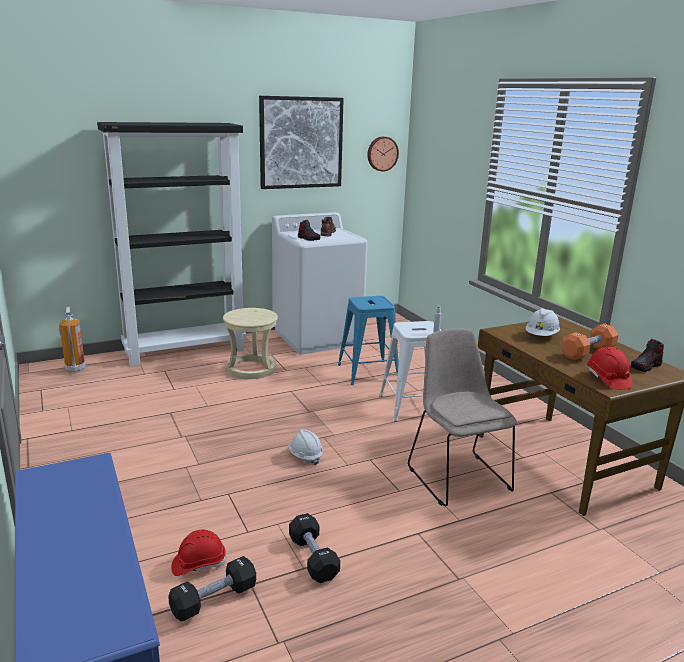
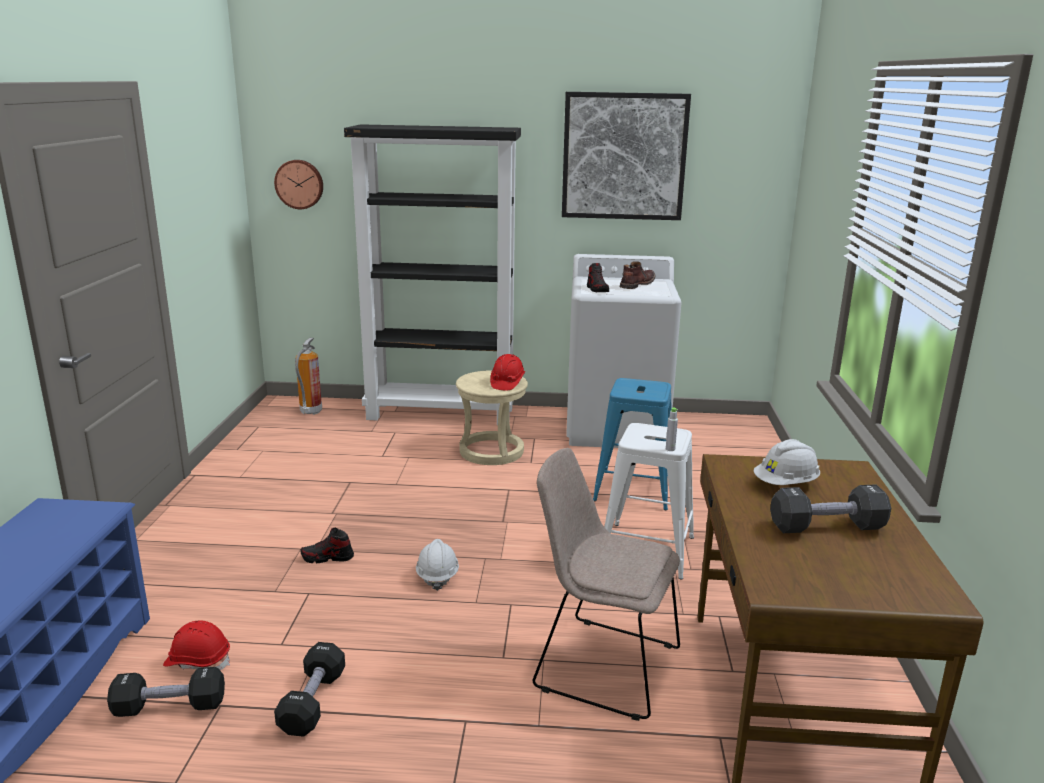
camera: 30 degrees right, 0 degrees up
wall clock [367,136,399,172] -> wall clock moved to [274,160,323,209]
beige chair [408,329,517,506] -> beige chair turned 75 degrees counterclockwise [533,448,680,721]
orange dumbbell [561,323,619,360] -> black dumbbell [770,485,891,533]
red hard hat [587,347,633,390] -> red hard hat moved to [490,354,525,391]
shoe [631,339,664,372] -> shoe moved to [300,528,354,563]

